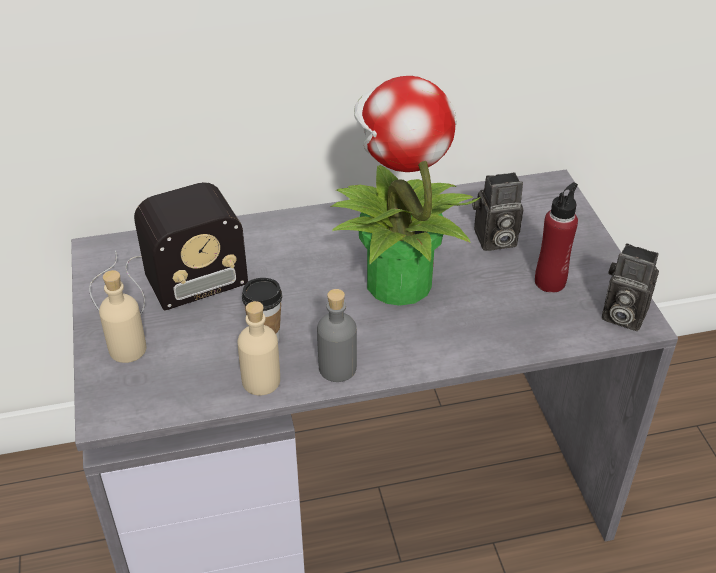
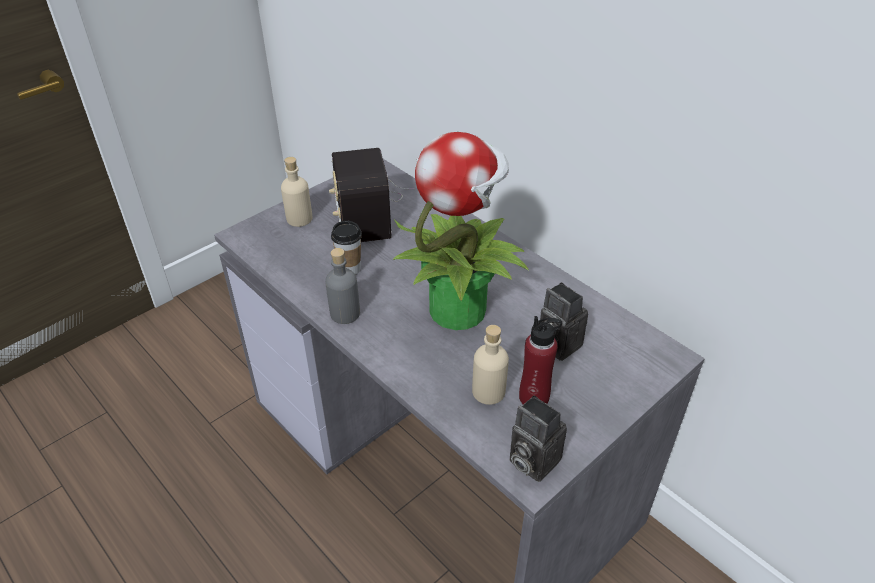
camera: 60 degrees right, 0 degrees up
radio [89,182,248,315] -> radio turned 45 degrees clockwise [329,148,414,242]
beige bottle [237,301,280,395] -> beige bottle moved to [472,325,509,405]
camera [602,243,659,331] -> camera turned 45 degrees counterclockwise [510,395,567,482]

